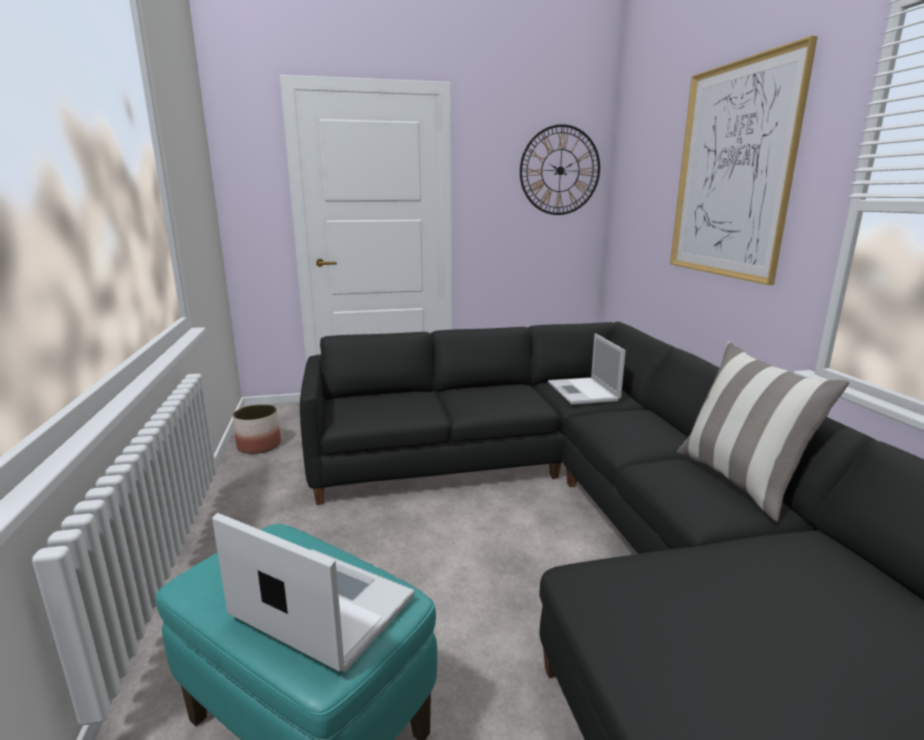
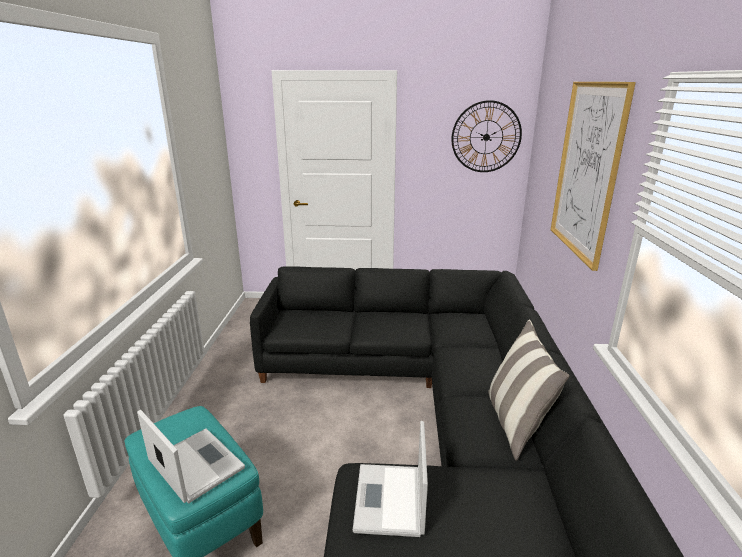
camera: 15 degrees right, 5 degrees up
planter [233,404,281,454] -> none
laptop [548,333,626,405] -> laptop moved to [353,421,428,537]

